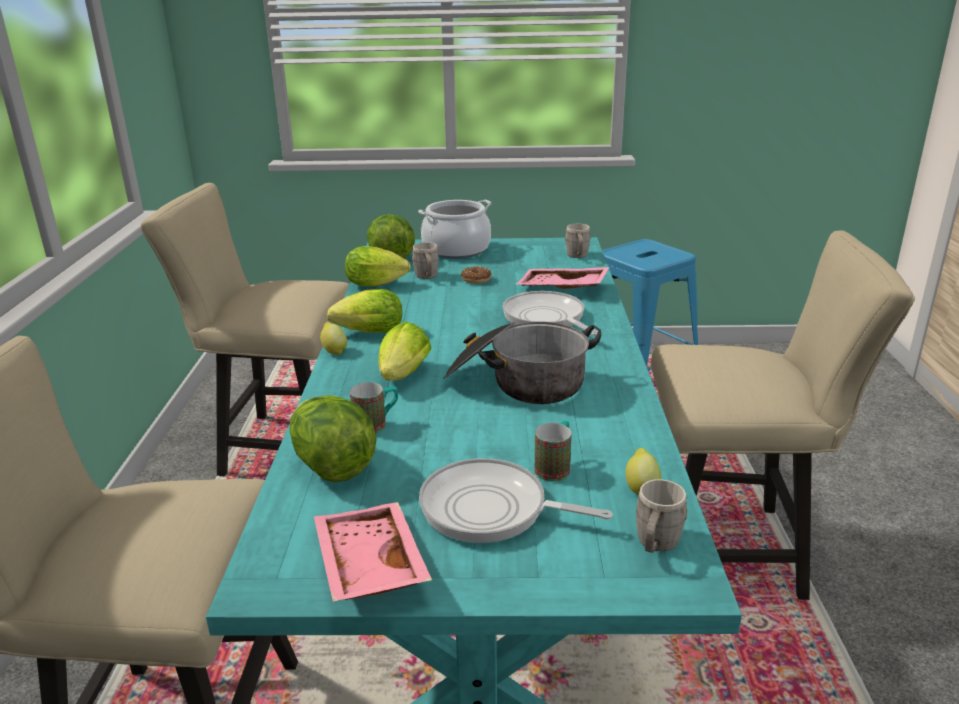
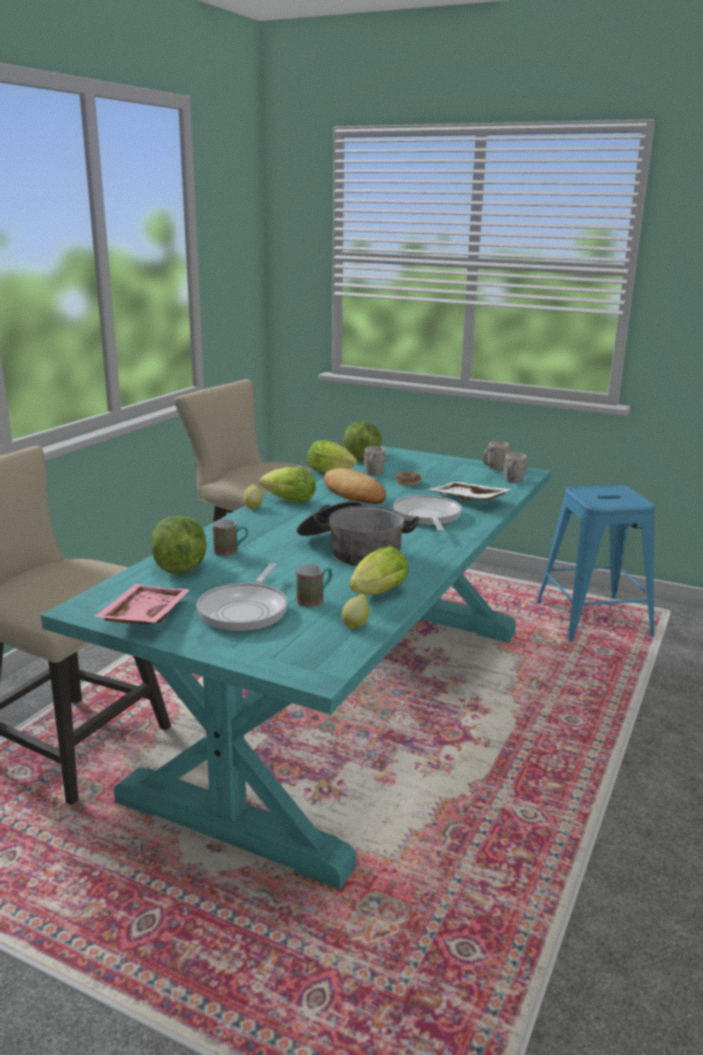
camera: 25 degrees right, 5 degrees down
lettuce [378,321,432,380] -> lettuce moved to [349,546,409,595]
cooking pot [418,200,492,259] -> none
frying pan [419,458,613,543] -> frying pan turned 120 degrees counterclockwise [197,563,288,632]
pink tray [516,267,610,289] -> white tray [429,482,512,501]
grey mug [636,479,688,553] -> grey mug moved to [483,441,509,470]
beige chair [651,230,915,600] -> none
none -> bread [324,468,386,504]

